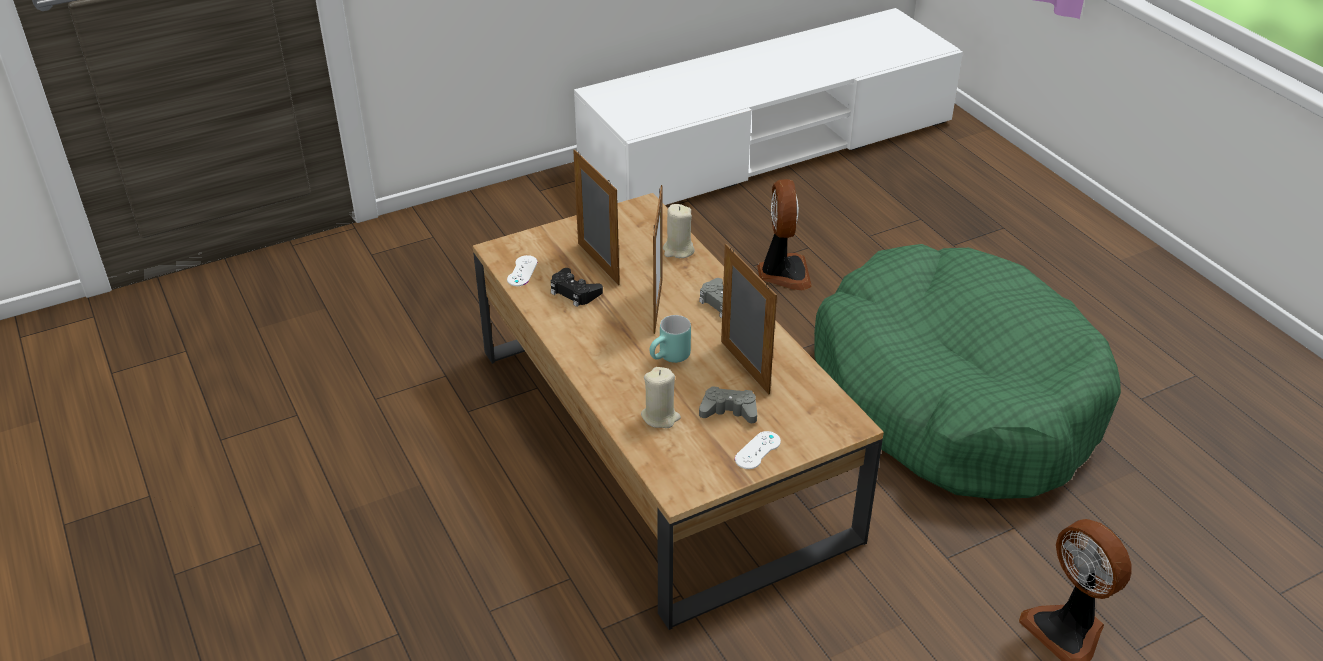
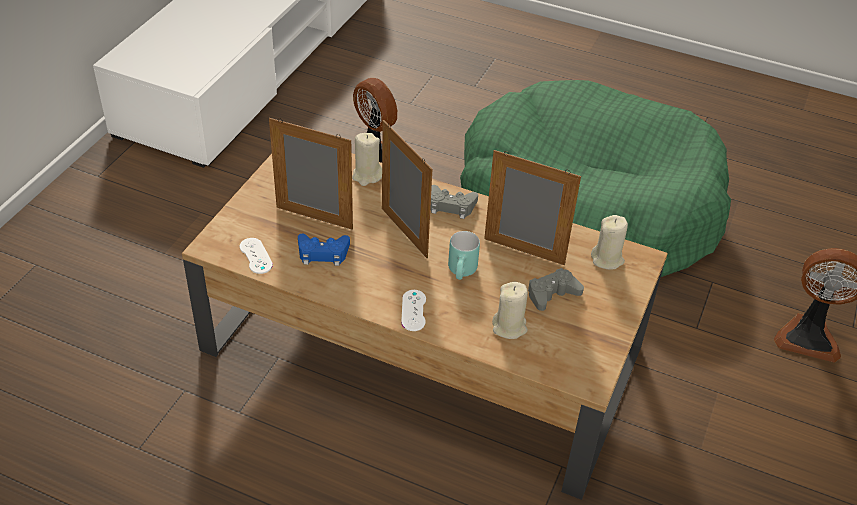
camera: 40 degrees left, 5 degrees up
black game controller [551,268,603,307] -> blue game controller [298,234,350,266]
white game controller [735,431,781,469] -> white game controller moved to [401,290,426,331]
none -> beige candle [591,215,628,270]

